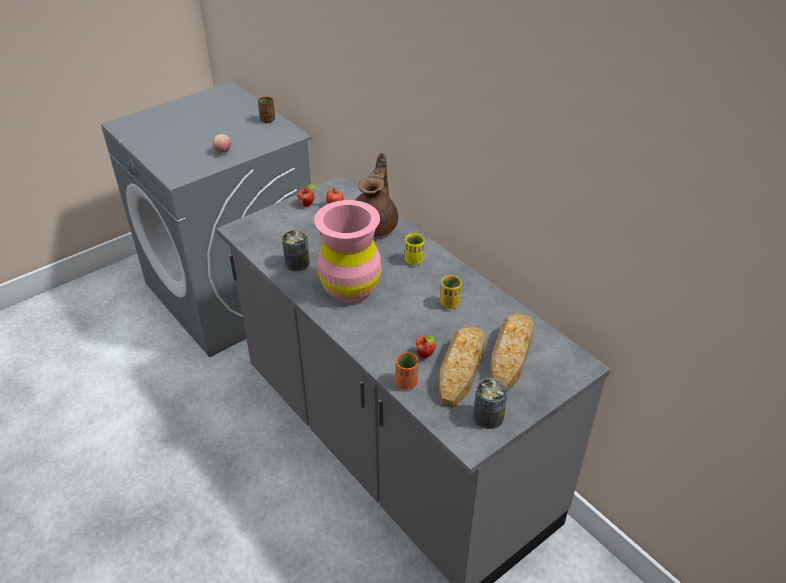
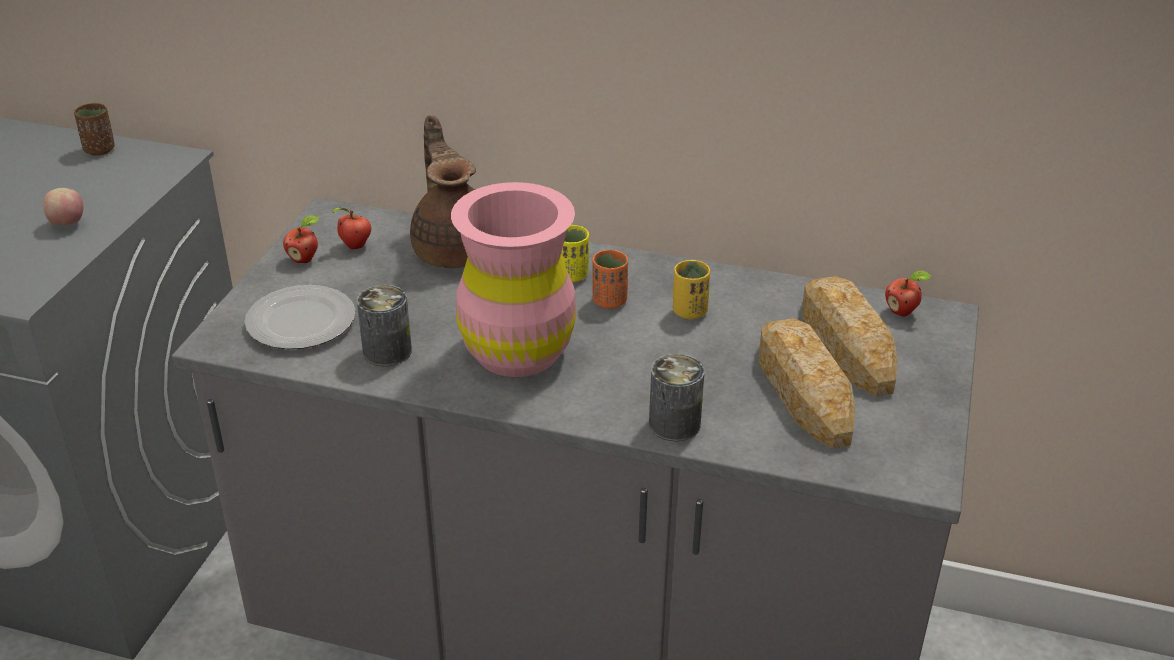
camera: 35 degrees left, 5 degrees down
orange cup [396,353,419,390] -> orange cup moved to [592,250,628,309]
apple [416,335,435,358] -> apple moved to [885,270,932,317]
can [473,378,508,429] -> can moved to [649,354,705,441]
none -> plate [244,285,355,349]

